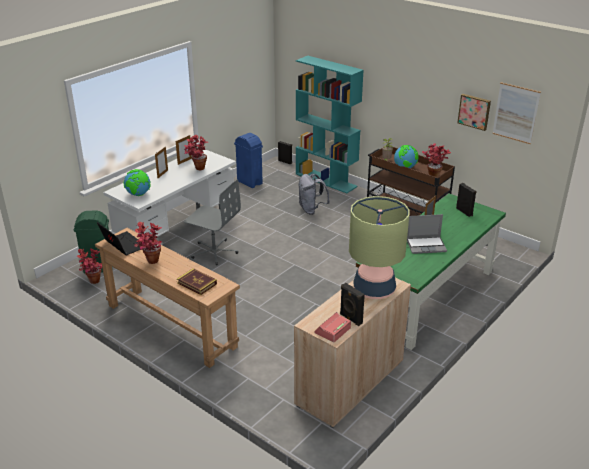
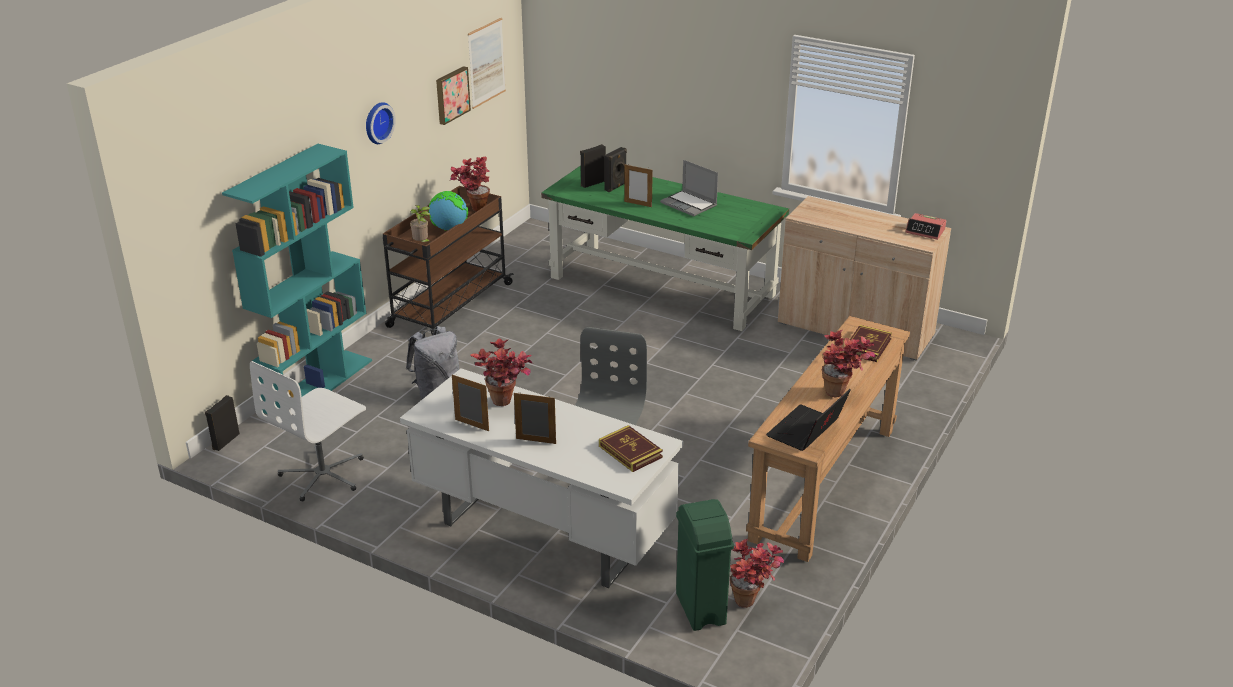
camera: 100 degrees left, 0 degrees up
globe [124,169,151,196] -> book [599,425,663,472]
blue trash can [234,133,263,188] -> white office chair [250,361,366,502]
black speaker [340,283,365,326] -> black speaker moved to [604,147,627,192]
table lamp [349,196,410,299] -> none
laptop [407,214,447,254] -> laptop turned 150 degrees clockwise [660,160,718,216]
none -> wall clock [366,102,396,144]

